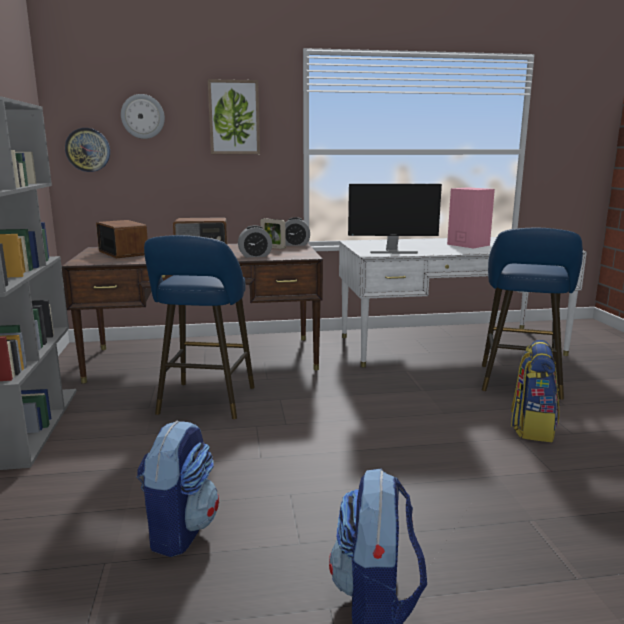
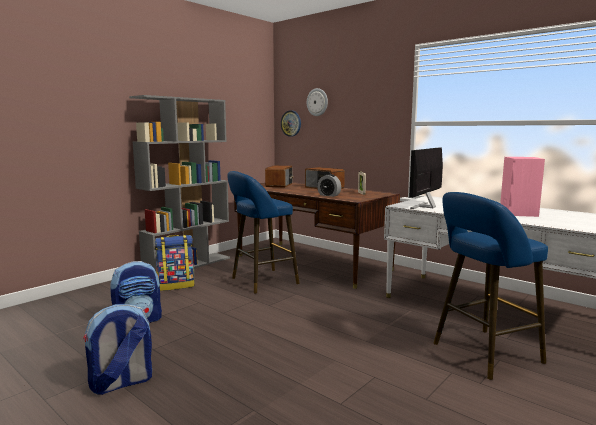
camera: 50 degrees right, 5 degrees down
picture [208,79,260,154] -> none
alarm clock [285,217,310,246] -> none
monitor [348,184,442,253] -> monitor turned 75 degrees clockwise [409,148,443,209]
backpack [511,340,559,442] -> backpack moved to [154,235,194,291]

